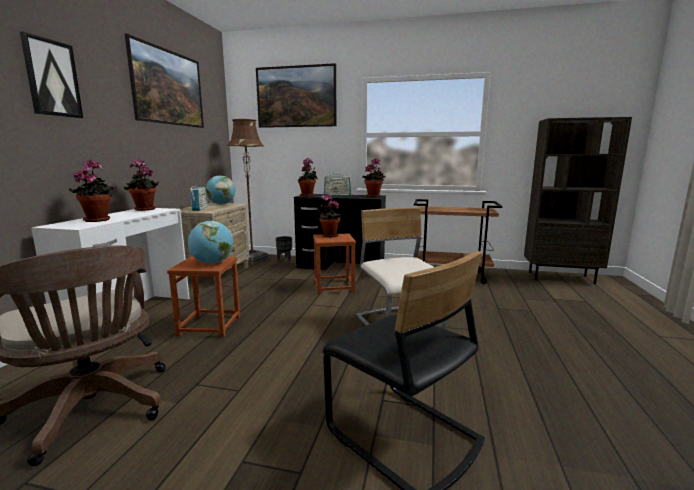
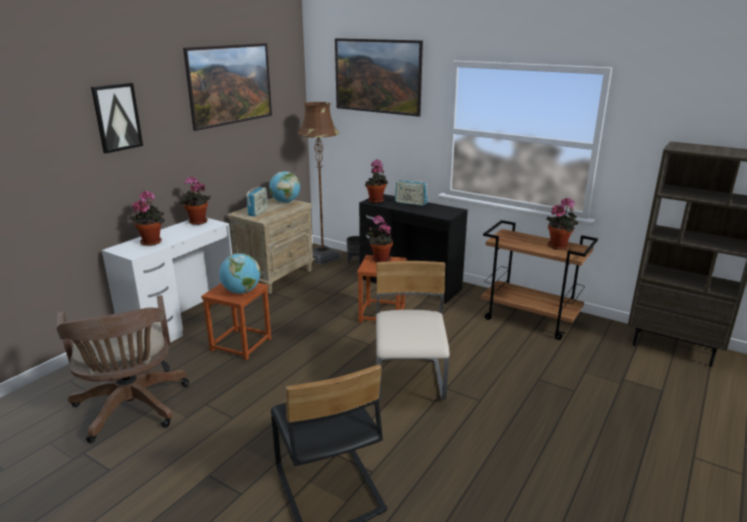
camera: 20 degrees right, 10 degrees up
potted plant [362,158,386,197] -> potted plant moved to [546,198,578,250]

